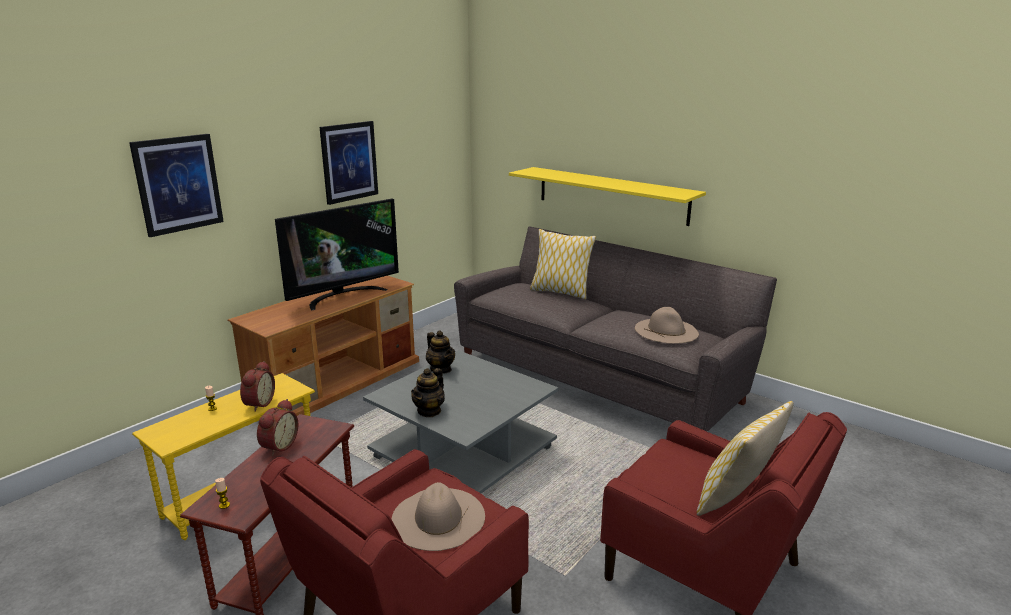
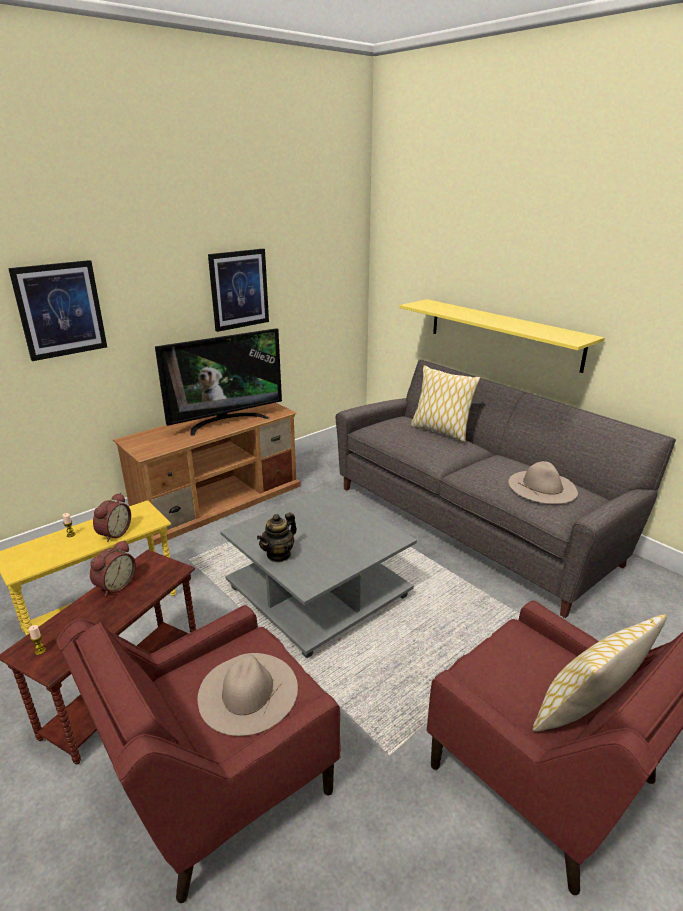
camera: 10 degrees right, 5 degrees up
teapot [426,331,455,374] -> none

